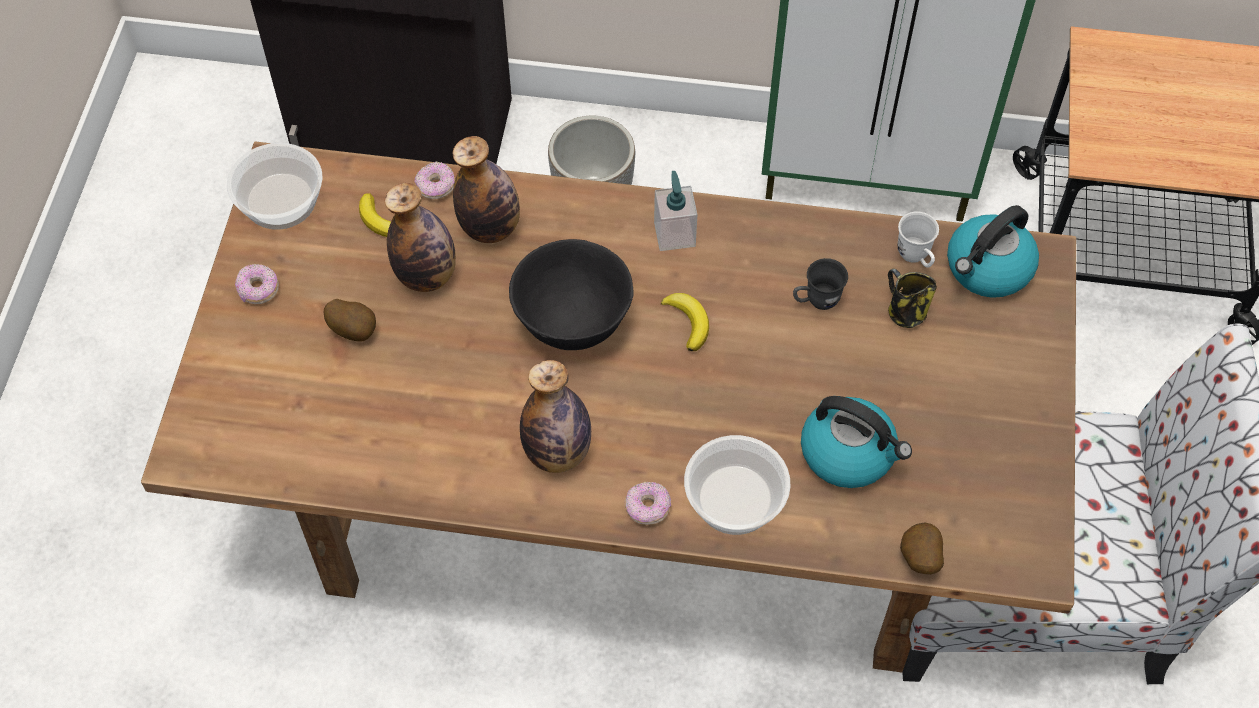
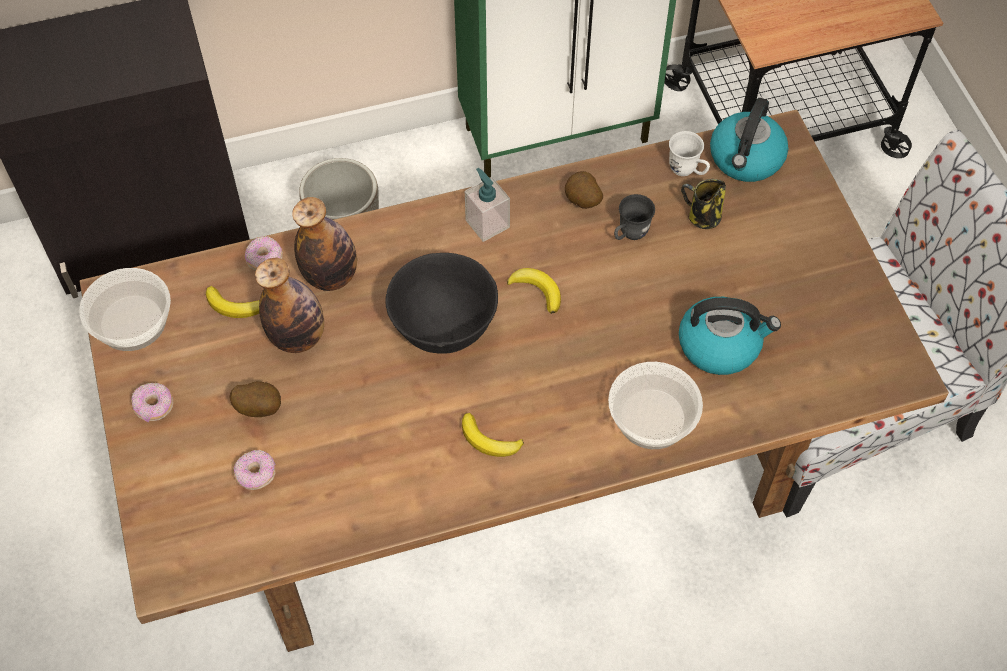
camera: 25 degrees left, 0 degrees up
bottle [520,360,591,473] -> banana [462,413,524,457]
donut [625,482,671,525] -> donut moved to [234,450,276,490]
potato [900,522,944,574] -> potato moved to [565,171,603,209]

